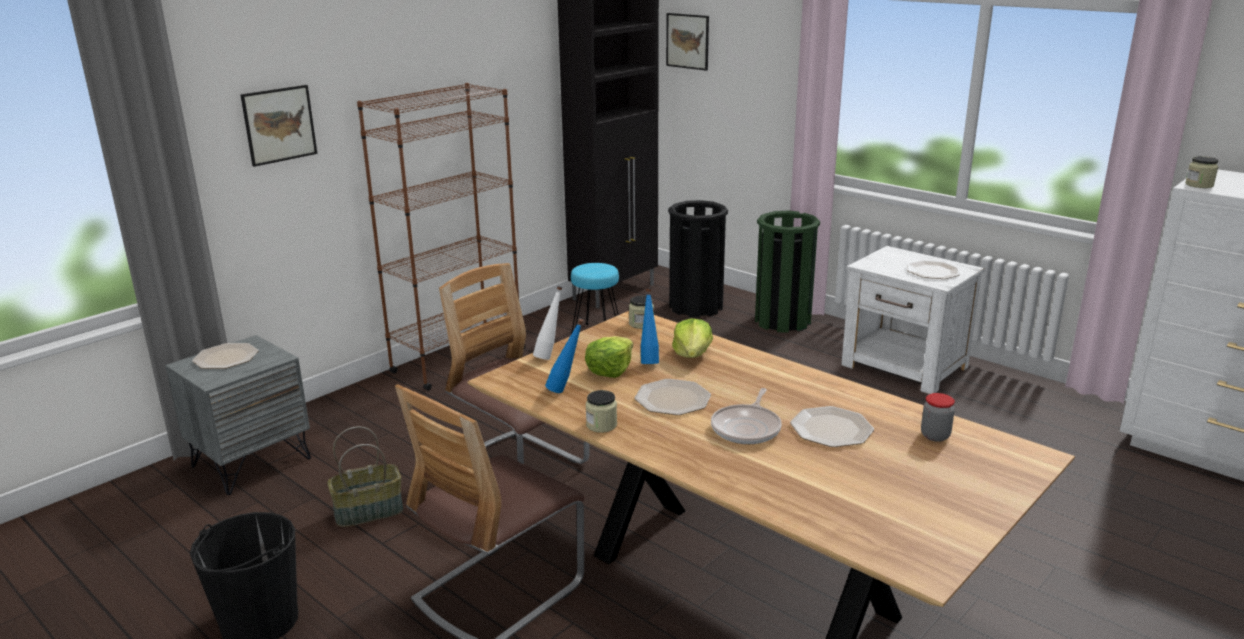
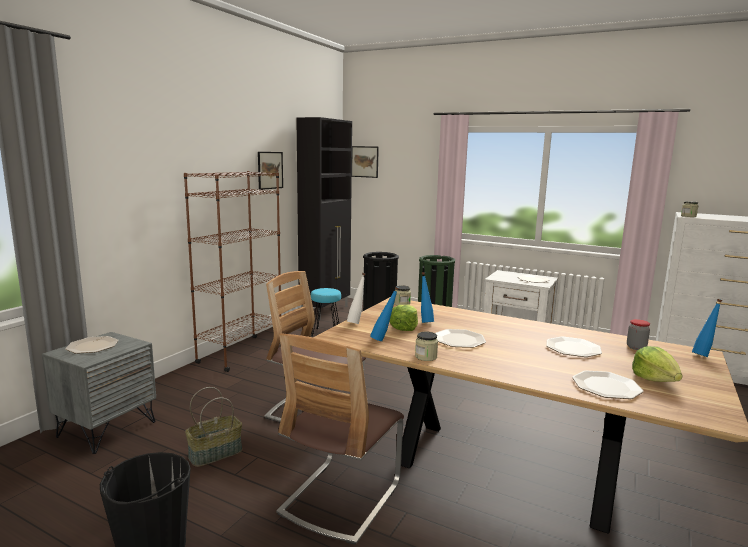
camera: 15 degrees left, 10 degrees down
picture [240,85,317,167] -> picture moved to [258,152,283,190]
lettuce [672,318,713,358] -> lettuce moved to [632,346,683,382]
frying pan [711,388,782,444] -> none
none -> plate [572,370,643,399]
none -> blue bottle [692,299,722,357]

